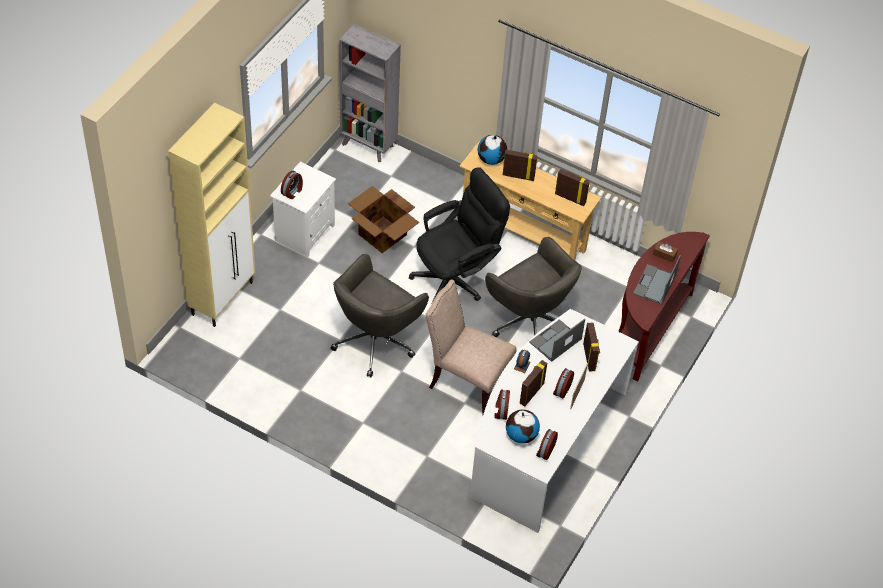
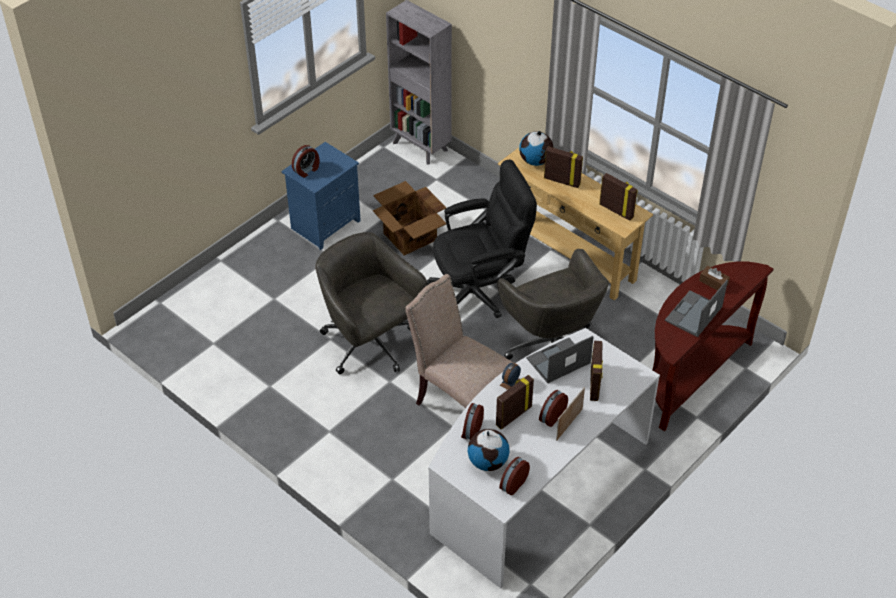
camera: 15 degrees right, 5 degrees down
beige cabinet [168,103,255,327] -> none
white nightstand [270,162,336,258] -> blue nightstand [281,142,361,250]
grey office chair [330,254,429,377] -> grey office chair turned 90 degrees clockwise [315,232,427,374]

